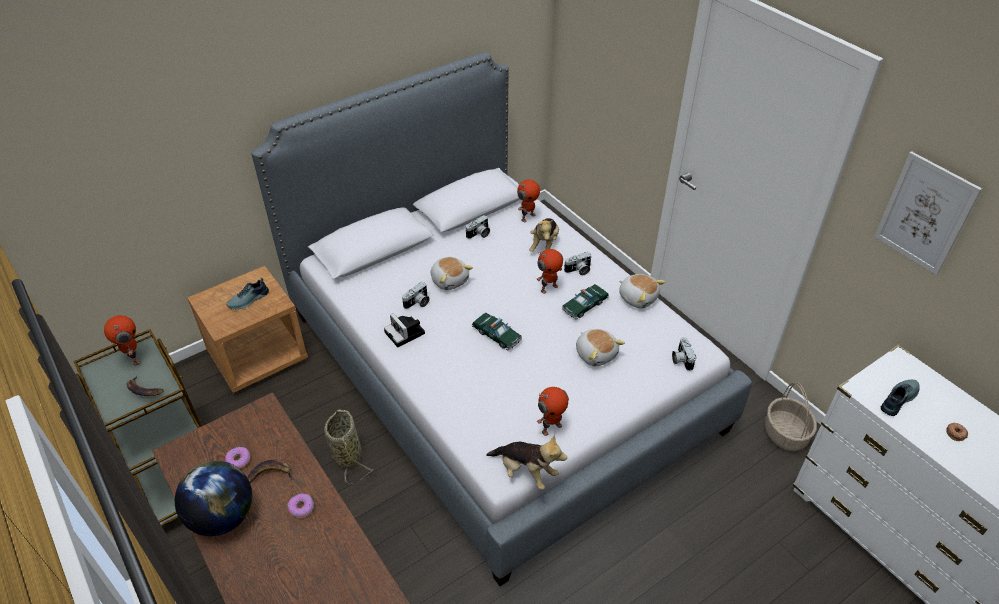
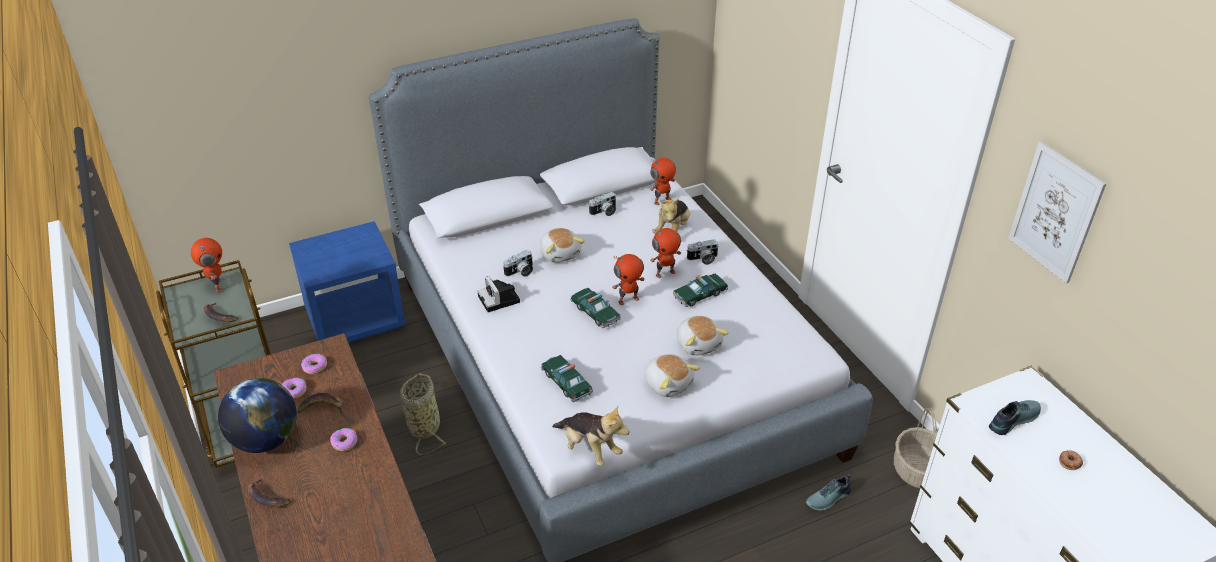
camera: 10 degrees right, 5 degrees down
brown nightstand [187,266,308,393] -> blue nightstand [289,221,406,343]
shoe [226,278,269,310] -> shoe moved to [806,474,851,511]
toy robot [537,387,569,436] -> toy robot moved to [612,254,645,305]
plush toy [619,274,666,309] -> plush toy moved to [644,354,700,397]
camera [672,337,696,371] -> none
none -> banana [248,477,291,507]
none -> donut [301,353,327,374]
none -> toy car [541,355,593,402]

